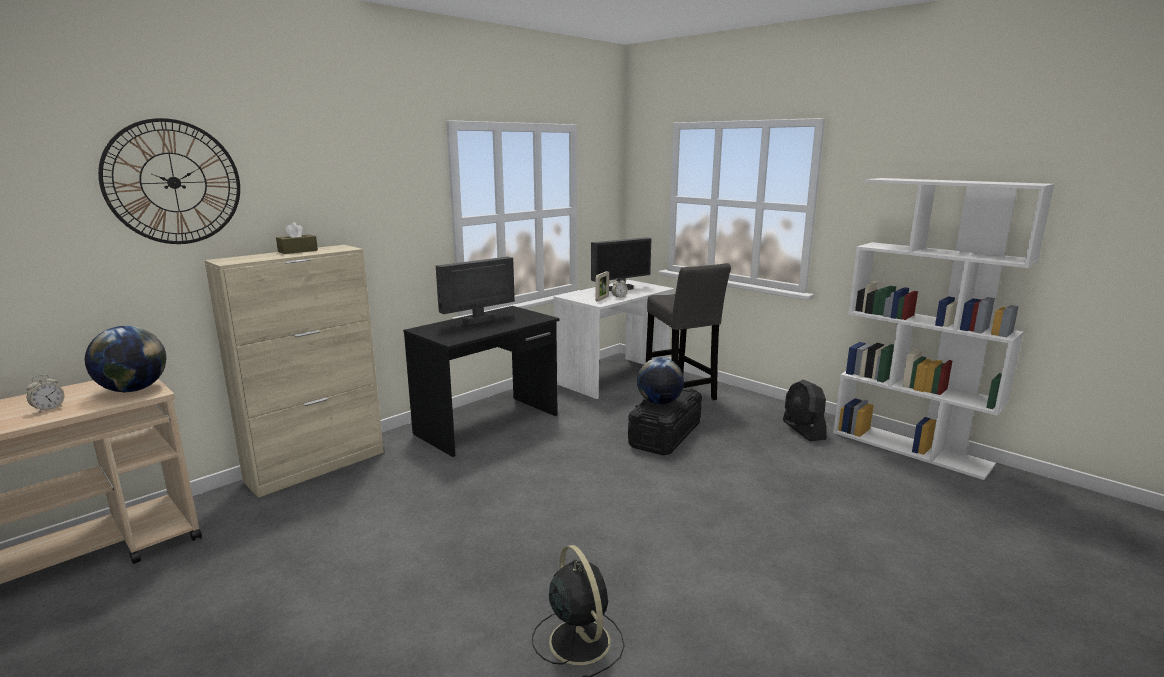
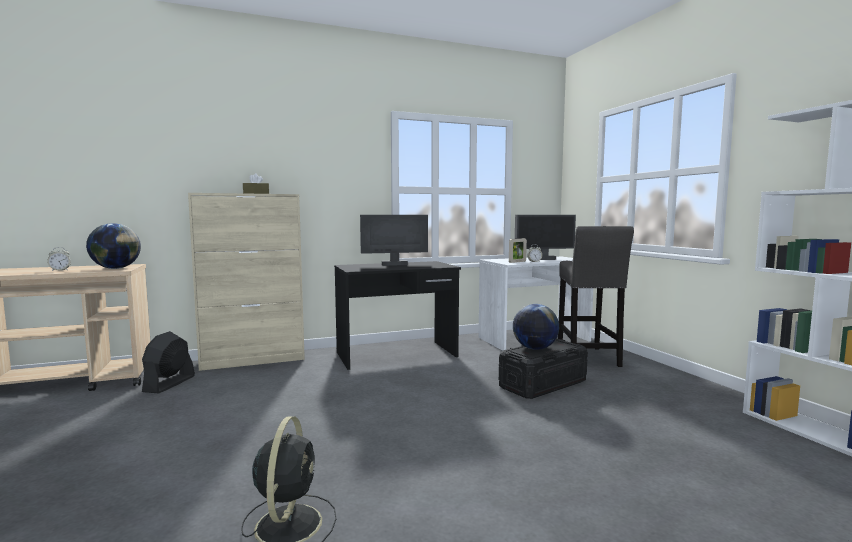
camera: 25 degrees right, 10 degrees down
wall clock [98,118,240,244] -> none
black fan [783,380,826,441] -> black fan moved to [142,331,195,393]

